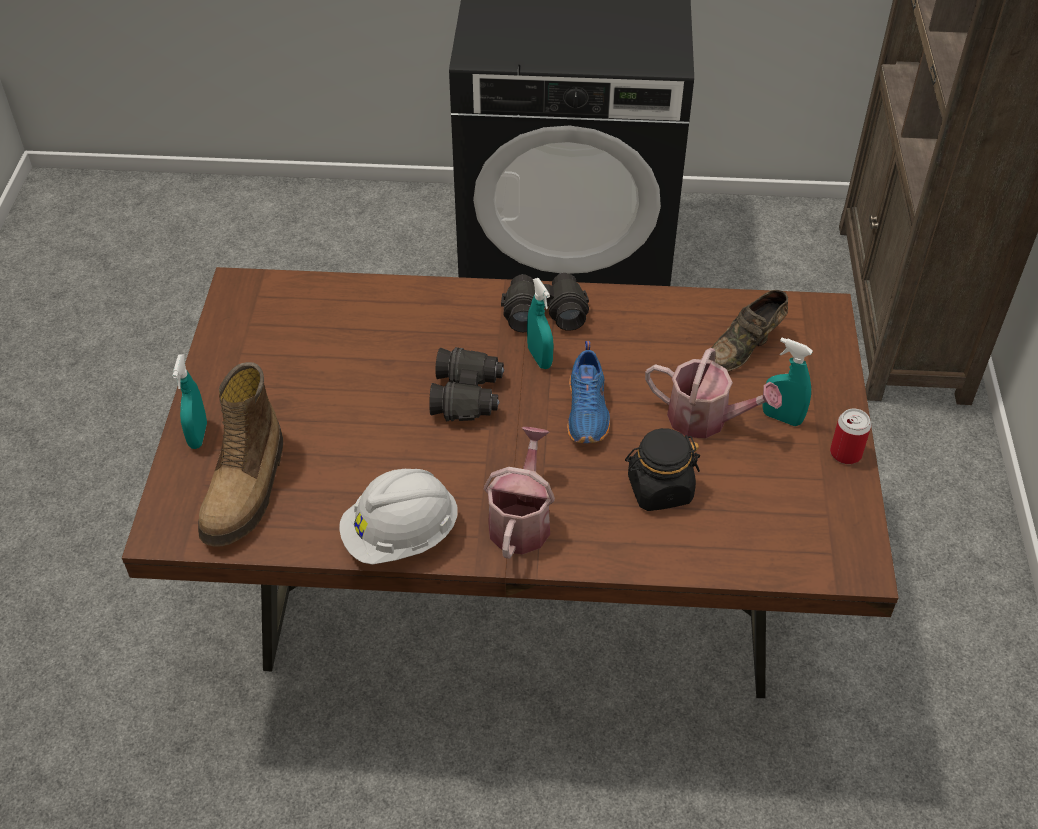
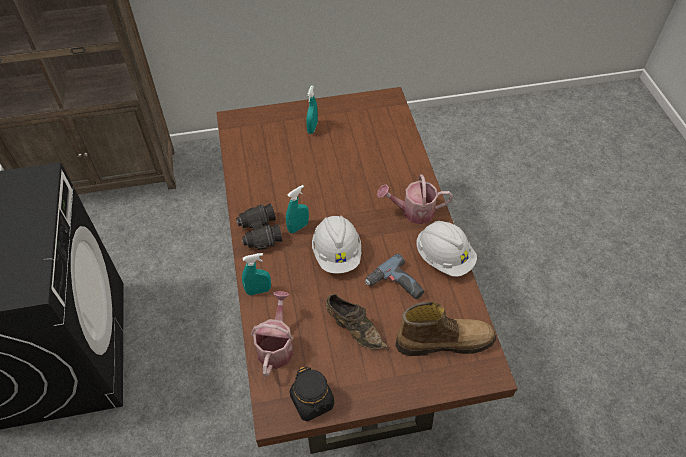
camera: 105 degrees left, 5 degrees up
turquoise spray bottle [173,355,207,449] -> turquoise spray bottle moved to [242,253,271,295]
black binoculars [429,347,504,421] -> white hard hat [312,215,361,274]
blue shoe [567,341,610,443] -> none
black jar [625,428,700,511] -> black jar moved to [290,367,334,421]
watering can [645,348,782,438] -> watering can moved to [251,291,293,377]
brown shoe [708,290,788,371] -> brown shoe moved to [325,294,388,349]
can [830,409,871,464] -> none
none -> power drill [365,254,424,299]

